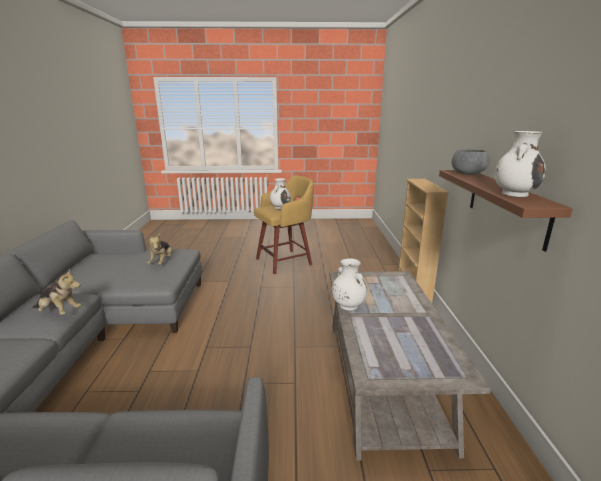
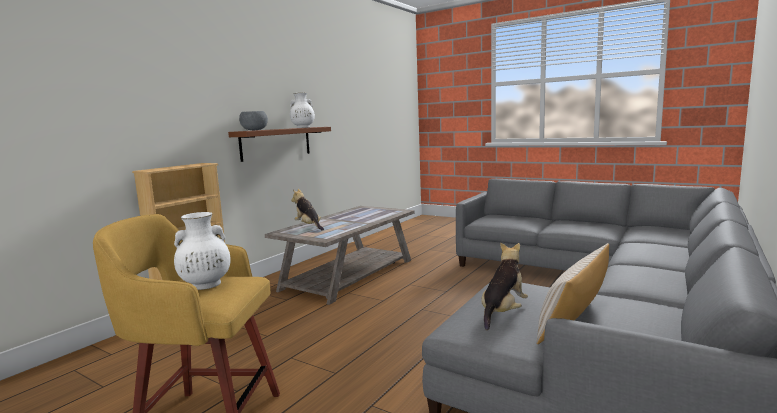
camera: 145 degrees left, 10 degrees down
plush toy [32,269,81,315] -> plush toy moved to [291,189,324,231]
white vase [332,259,367,311] -> none
none -> beige pillow [536,243,609,344]

